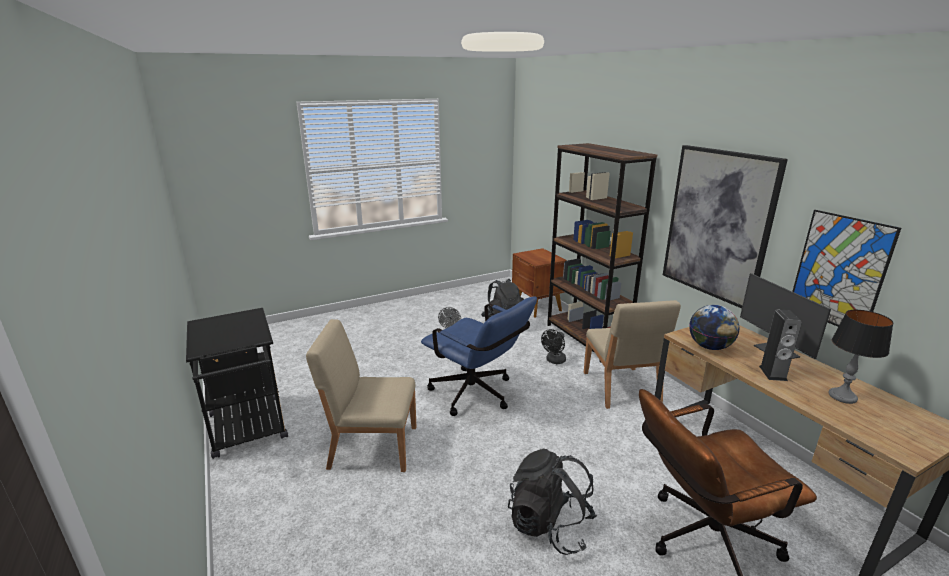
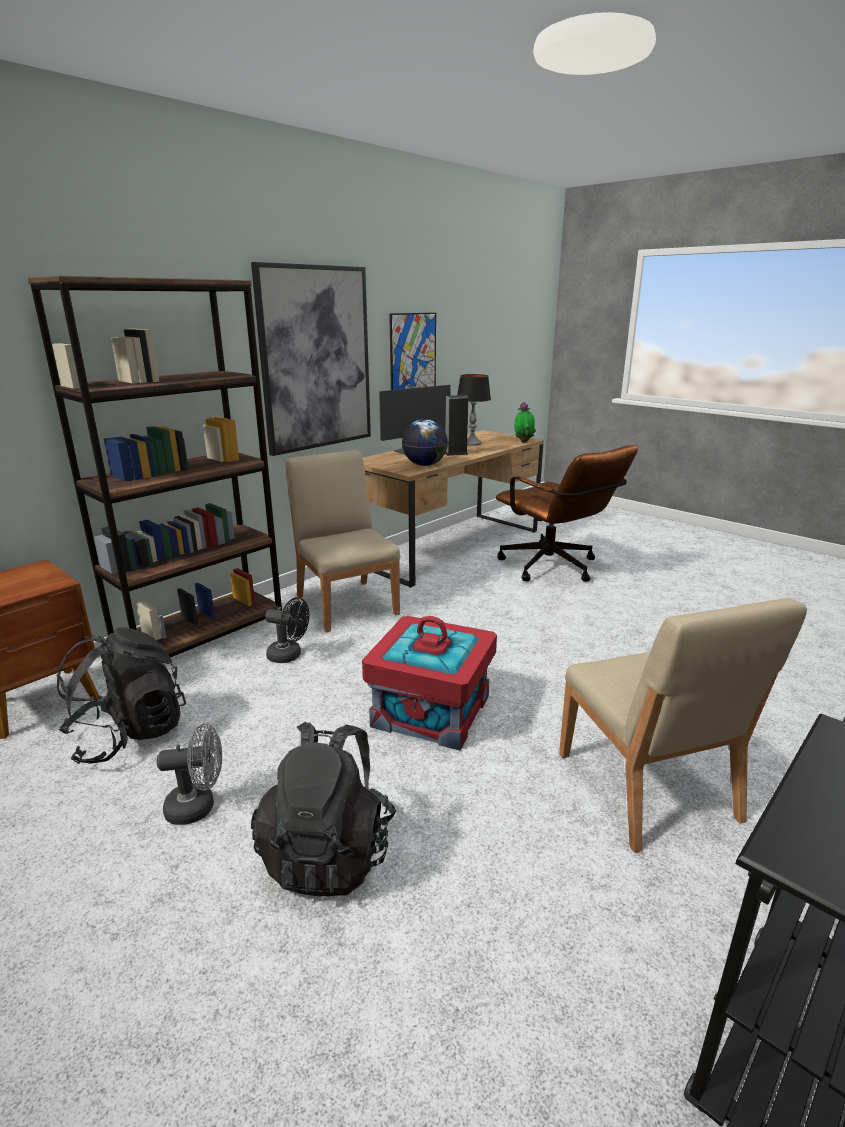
camera: 110 degrees left, 0 degrees up
blue office chair [421,296,537,416] -> red storage box [362,616,497,750]
black backpack [508,449,597,555] -> black backpack moved to [251,722,396,896]
beige chair [584,300,681,409] -> beige chair turned 90 degrees counterclockwise [285,451,400,632]
none -> potted plant [514,402,536,443]

